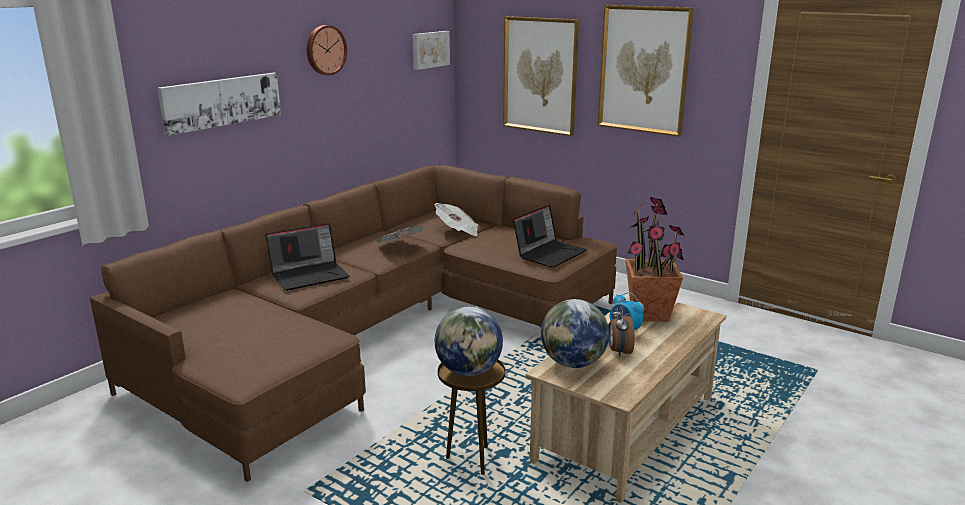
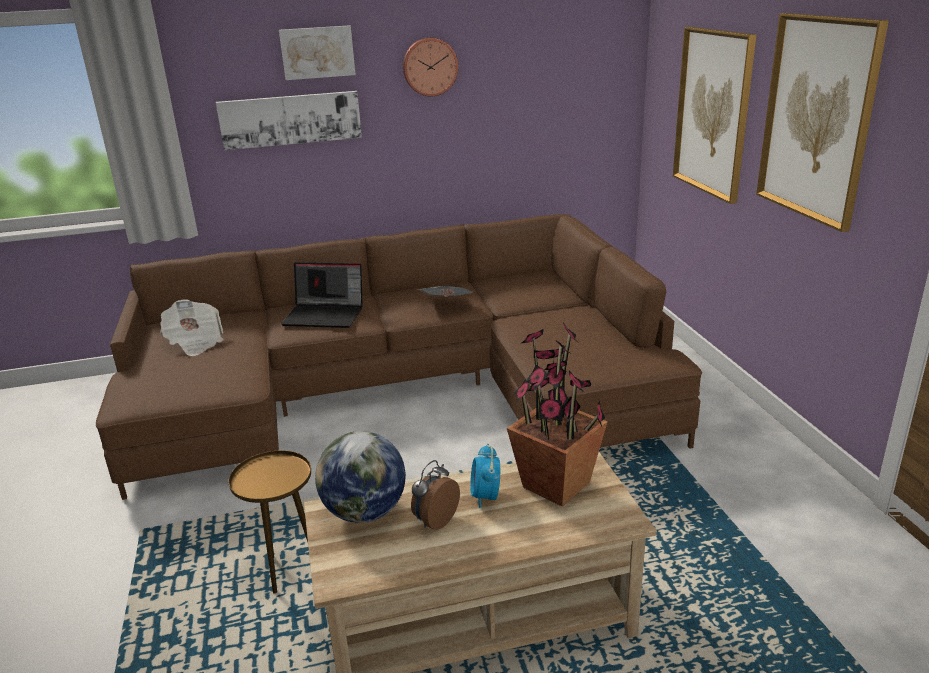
camera: 40 degrees right, 5 degrees up
picture [413,31,450,70] -> picture moved to [279,25,356,80]
newspaper [434,203,478,236] -> newspaper moved to [160,299,223,356]
globe [435,306,503,376] -> none
laptop [513,205,587,268] -> none

